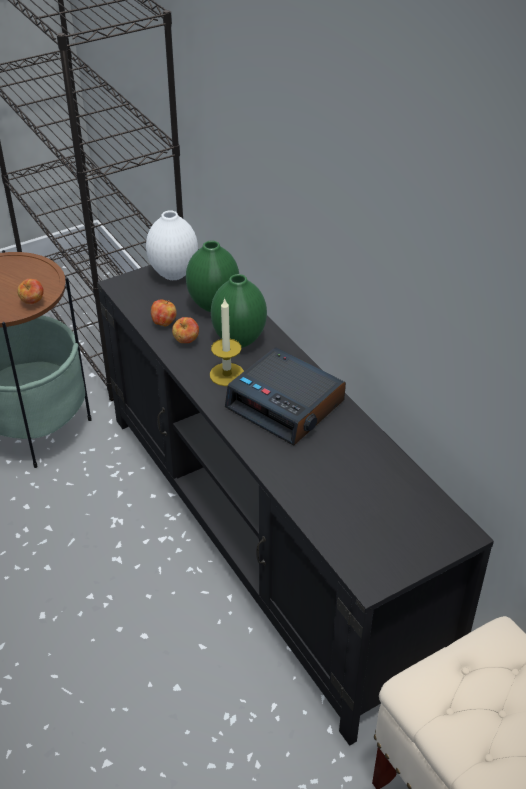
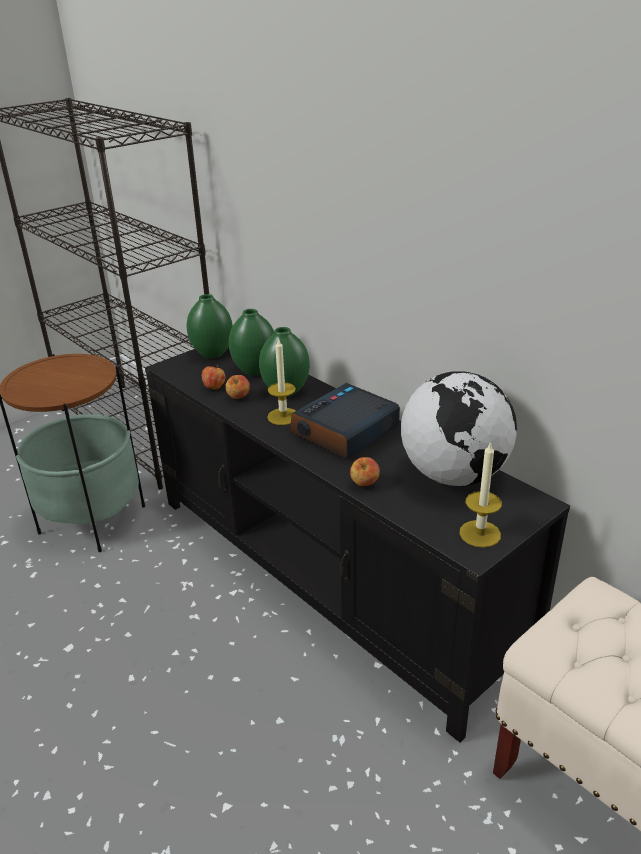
camera: 10 degrees left, 10 degrees down
apple [17,279,44,304] -> apple moved to [350,457,380,486]
white vase [146,210,198,280] -> green vase [187,294,233,358]
alarm clock [225,347,346,445] -> alarm clock turned 105 degrees clockwise [290,383,400,459]
none -> globe [401,371,517,486]
none -> candle [460,441,502,548]

